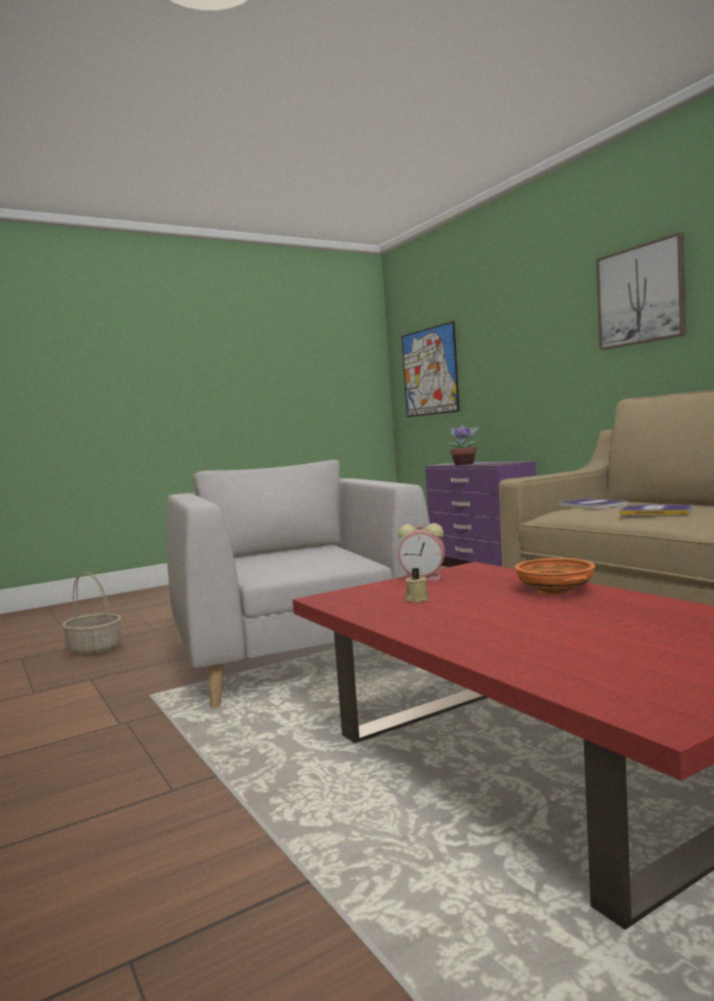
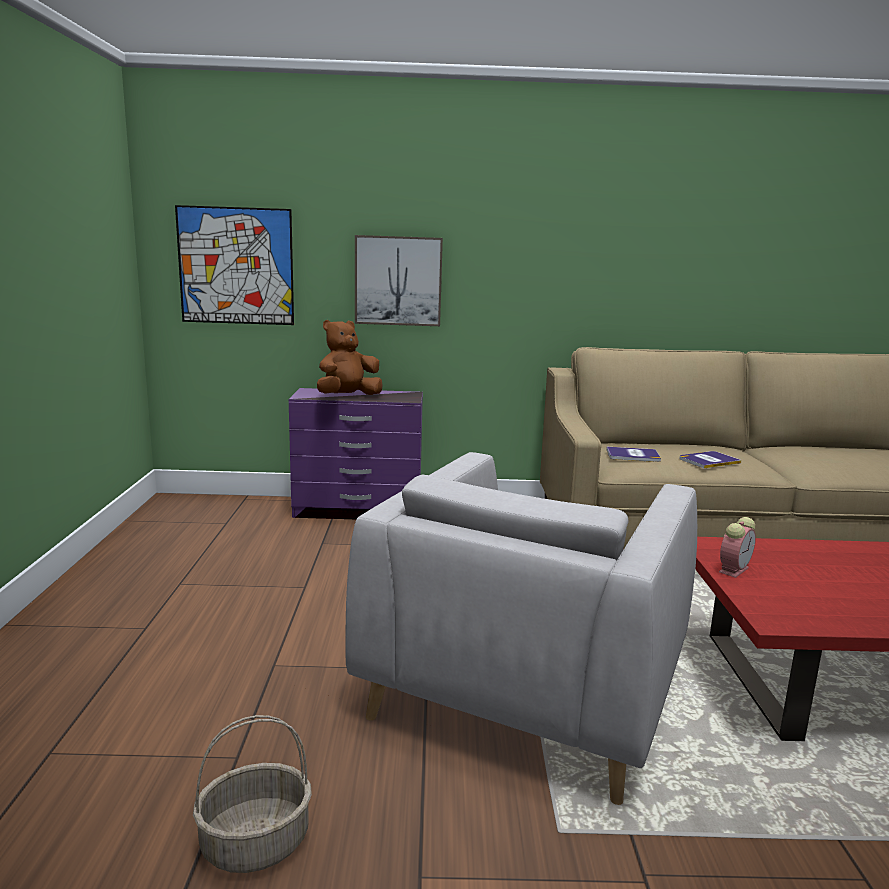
camera: 60 degrees left, 10 degrees up
grey armchair [166,460,430,708] -> grey armchair turned 75 degrees counterclockwise [345,452,697,805]
beige candle [405,568,429,602] -> none
potted plant [446,423,481,465] -> brown plush toy [317,320,383,395]
orange bowl [515,558,595,595] -> none
picture [596,232,686,350] -> picture moved to [355,235,443,326]

